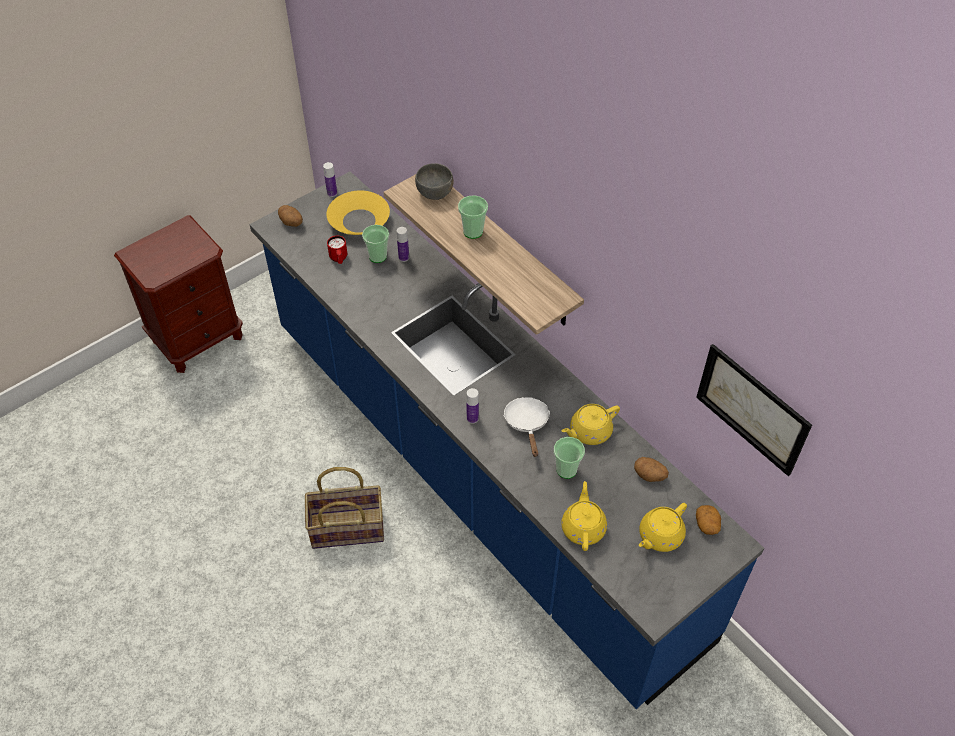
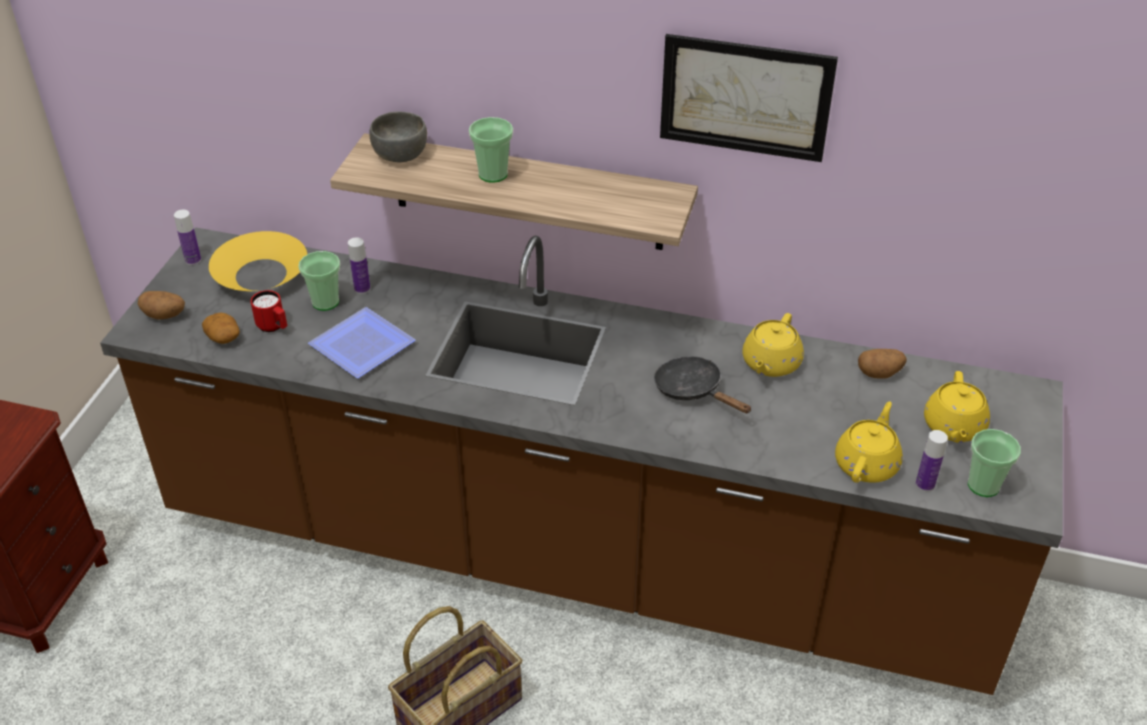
camera: 35 degrees left, 10 degrees down
blue counter [249,171,764,709] -> brown counter [100,228,1063,695]
bottle [466,388,479,424] -> bottle moved to [916,430,948,492]
white frying pan [503,397,550,457] -> black frying pan [654,356,752,413]
cup [554,437,585,479] -> cup moved to [968,429,1021,497]
yellow teapot [561,481,607,551] -> yellow teapot turned 60 degrees clockwise [835,401,903,483]
picture [696,344,812,476] -> picture moved to [660,34,838,162]
potato [696,505,721,535] -> potato moved to [202,312,240,344]
none -> plate [308,307,416,378]

